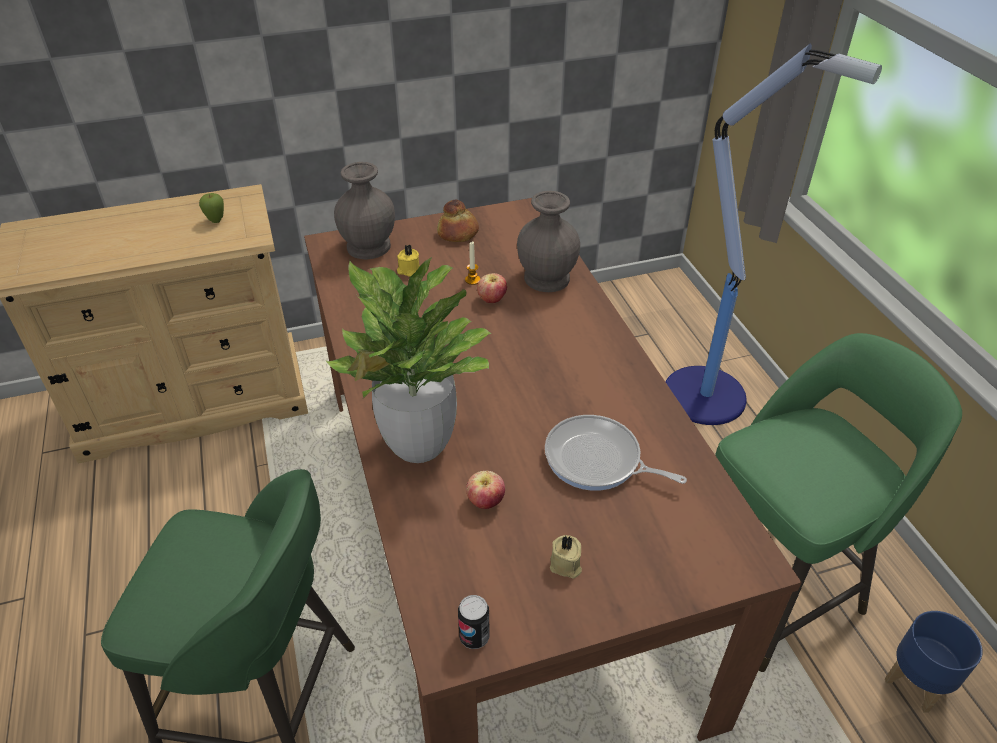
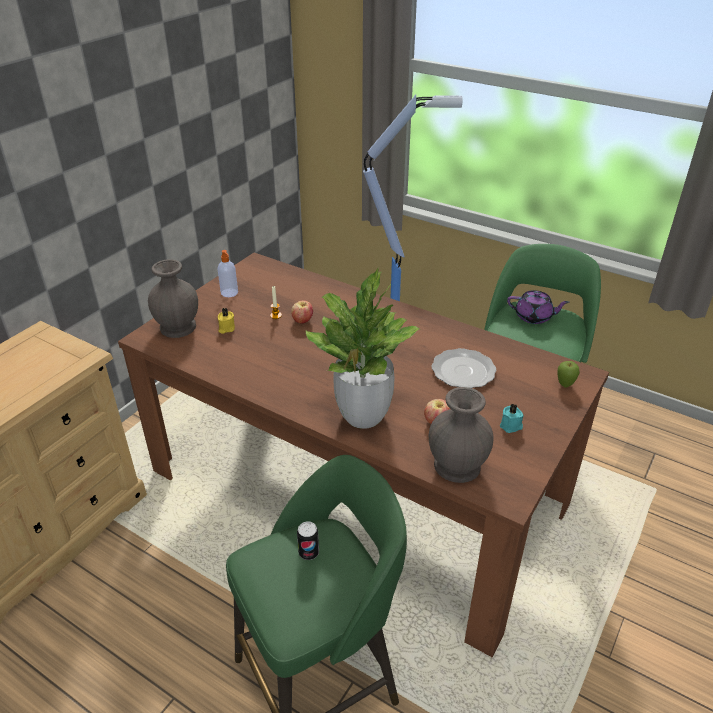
camera: 40 degrees left, 5 degrees down
apple [199,193,224,223] -> apple moved to [557,361,580,388]
bread [437,200,479,242] -> soap dispenser [217,250,238,297]
can [458,595,490,649] -> can moved to [297,522,319,560]
grey vase [517,191,580,292] -> grey vase moved to [429,387,494,483]
frying pan [545,415,687,491] -> plate [432,348,496,388]
beige candle [550,535,582,579] -> turquoise candle [500,404,524,433]
blue planter [885,611,983,713] -> none
none -> purple teapot [507,290,570,324]

